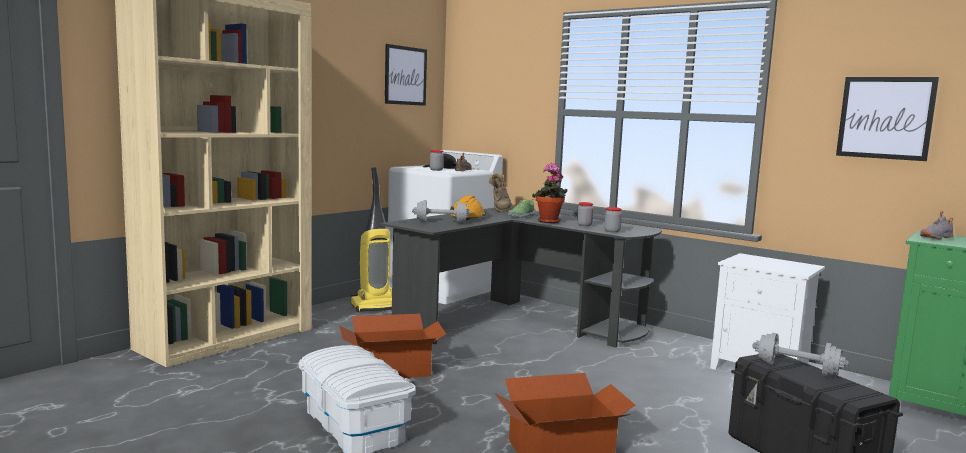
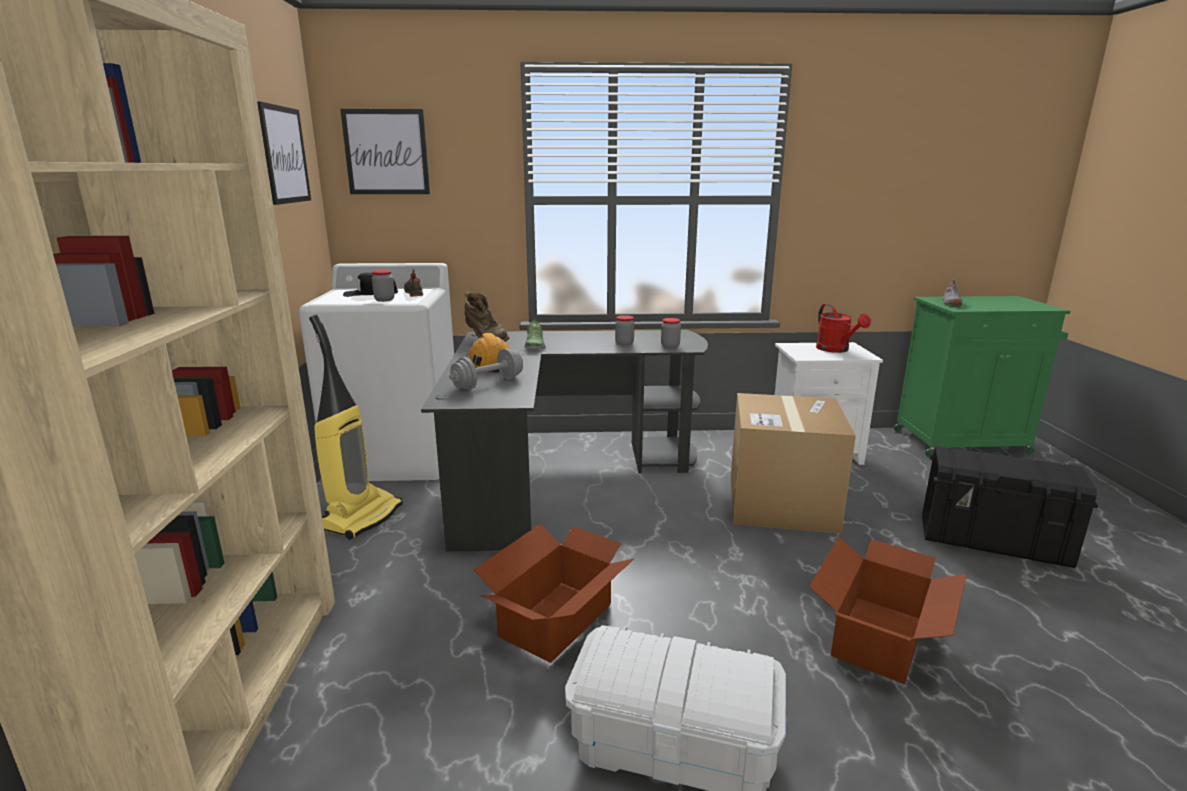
camera: 40 degrees left, 10 degrees up
potted plant [532,163,568,223] -> none
grey dumbbell [752,333,849,377] -> none
picture [836,77,939,161] -> picture moved to [340,109,430,194]
none -> cardboard box [731,393,856,534]
none -> red watering can [816,304,871,353]

